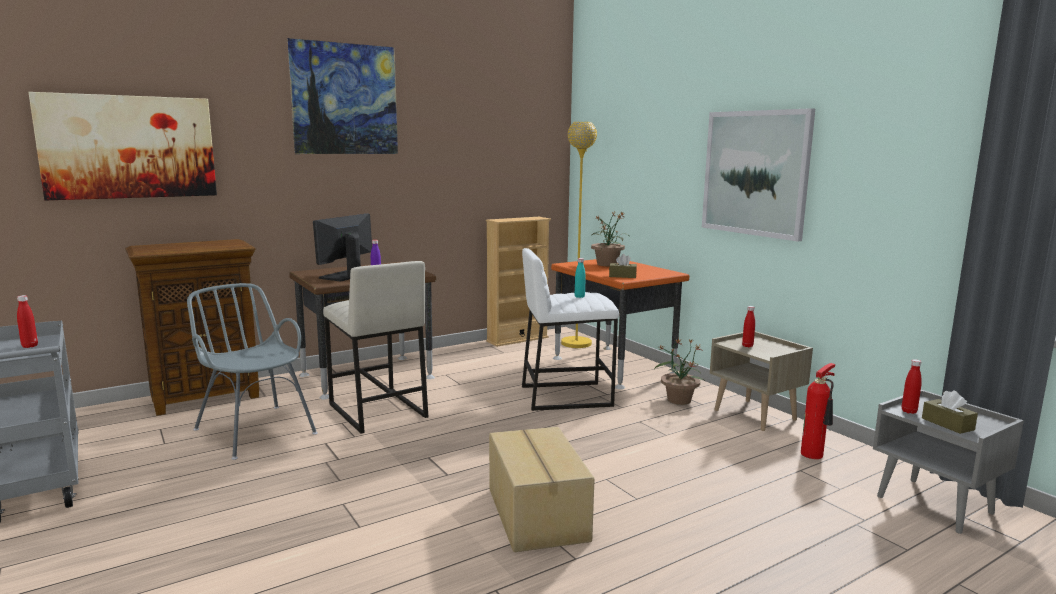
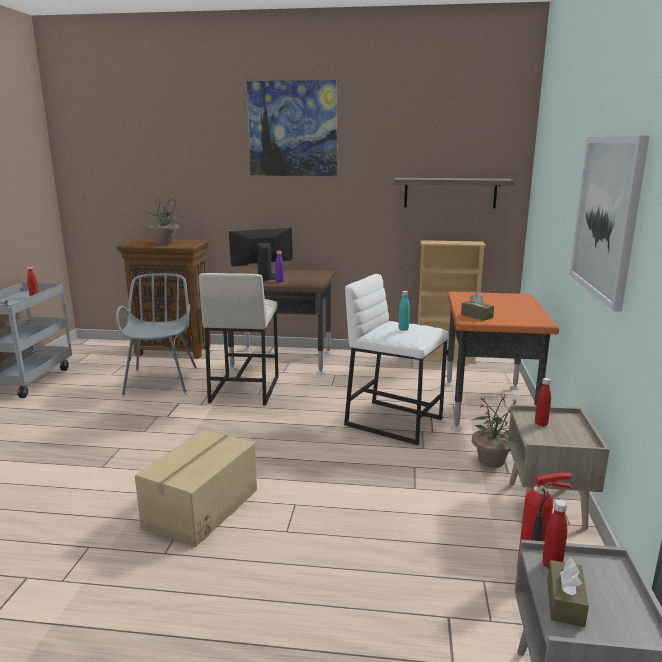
camera: 40 degrees right, 5 degrees up
picture [28,92,217,200] -> none
yellow floor lamp [561,122,597,348] -> none
potted plant [591,210,630,266] -> potted plant moved to [142,196,184,245]
none -> shelf [394,178,514,208]

